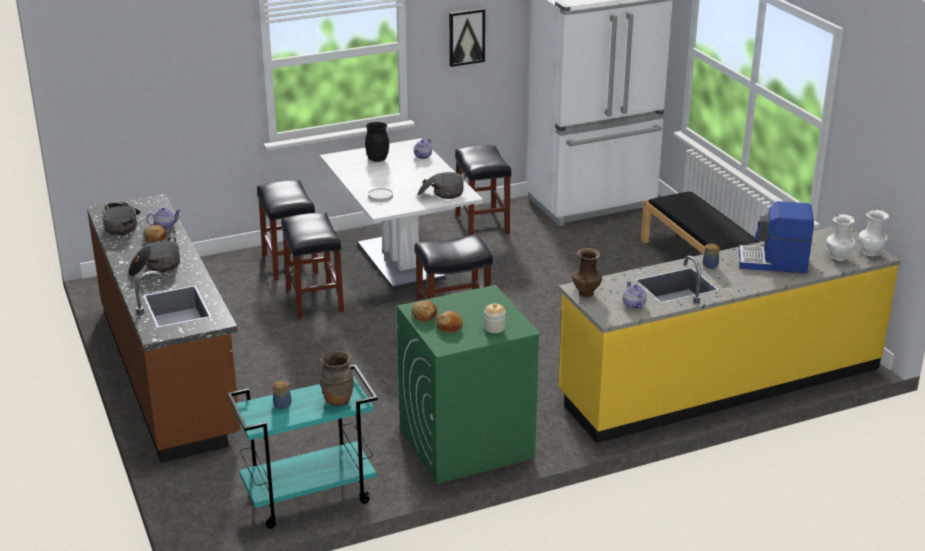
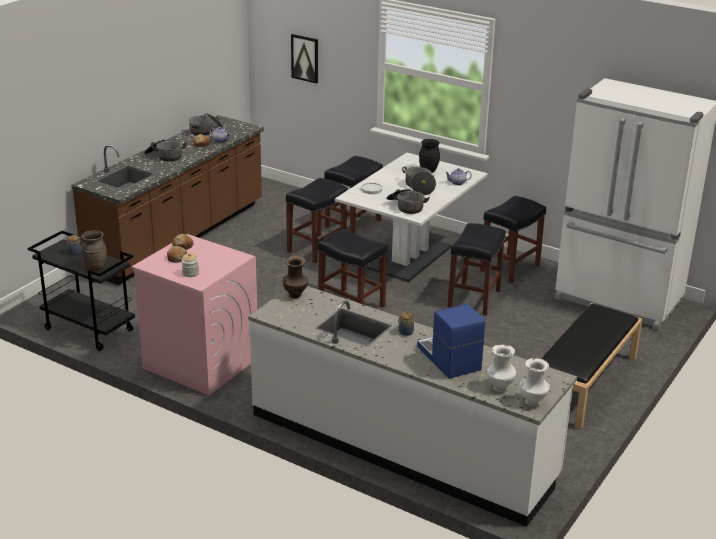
camera: 55 degrees right, 0 degrees up
turquoise cart [227,364,378,529] -> black cart [27,231,135,351]
green washing machine [397,285,541,484] -> pink washing machine [132,234,257,395]
picture [449,8,485,67] -> picture moved to [291,34,318,84]
yellow counter [558,226,901,443] -> white counter [248,286,577,527]
teapot [623,281,647,309] -> none
none -> cooking pot [402,167,436,195]
none -> black stool [447,223,506,316]

